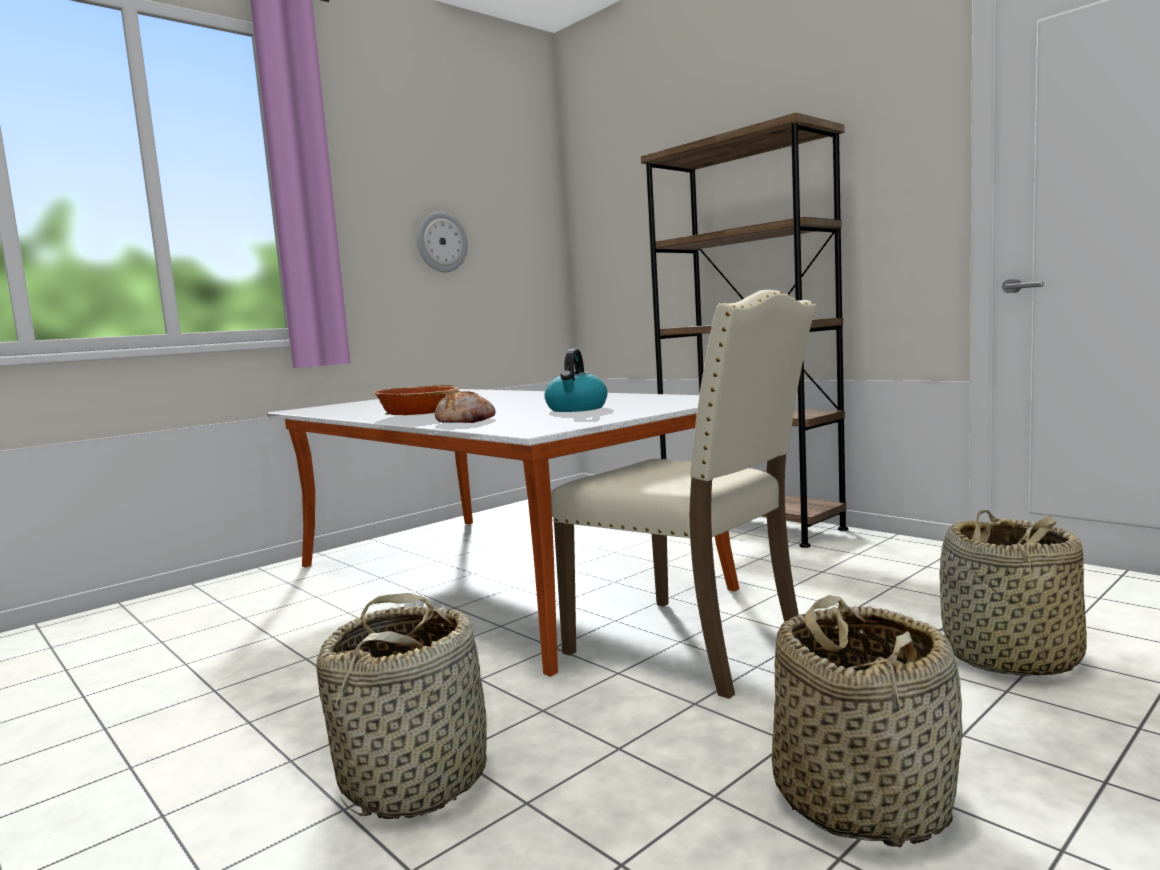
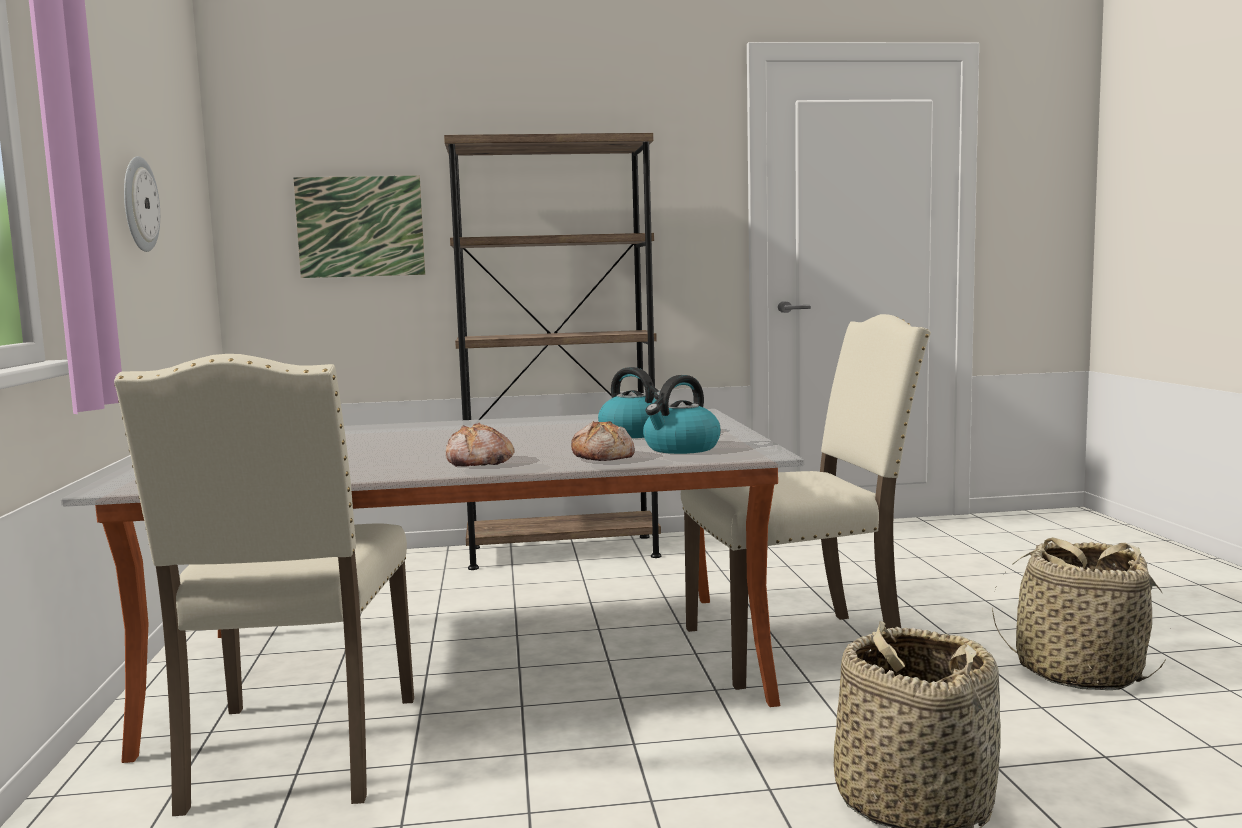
camera: 55 degrees left, 0 degrees up
bowl [371,385,459,415] -> bread [446,422,515,467]
basket [940,510,1087,677] -> none
none -> beige chair [114,354,414,816]
none -> picture [293,175,425,278]
none -> kettle [643,375,721,454]

